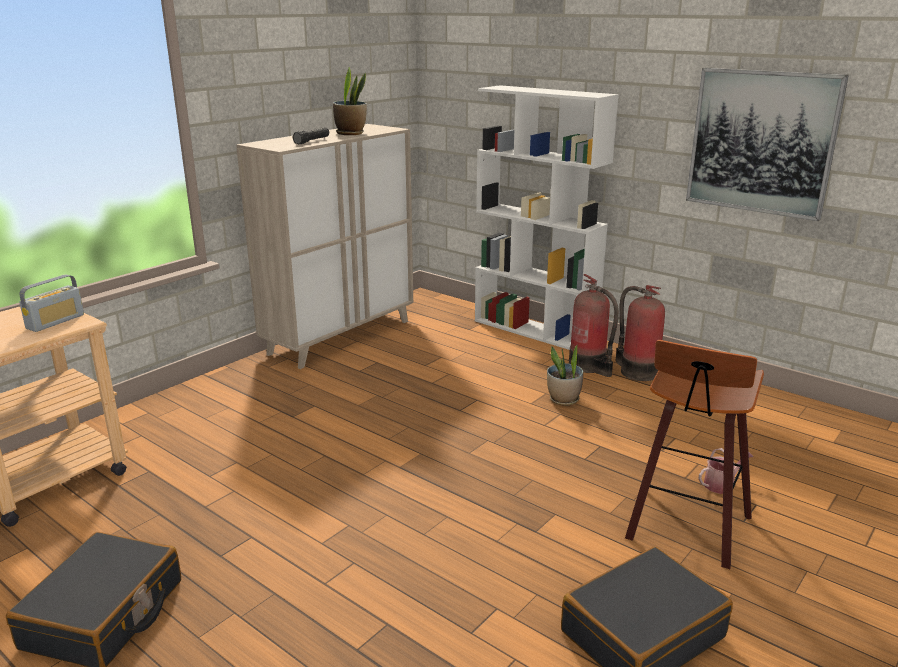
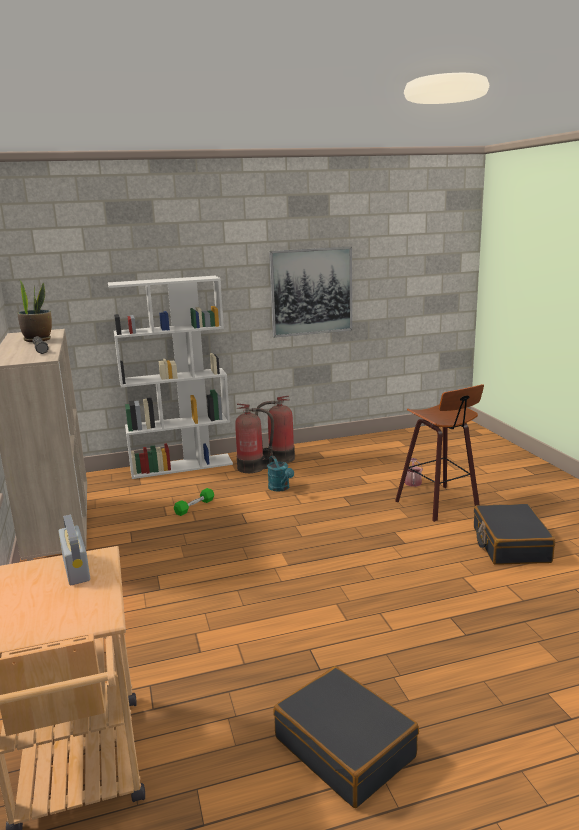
camera: 55 degrees left, 5 degrees down
potted plant [547,345,583,406] -> turquoise watering can [267,456,294,492]
none -> green dumbbell [174,488,214,516]

